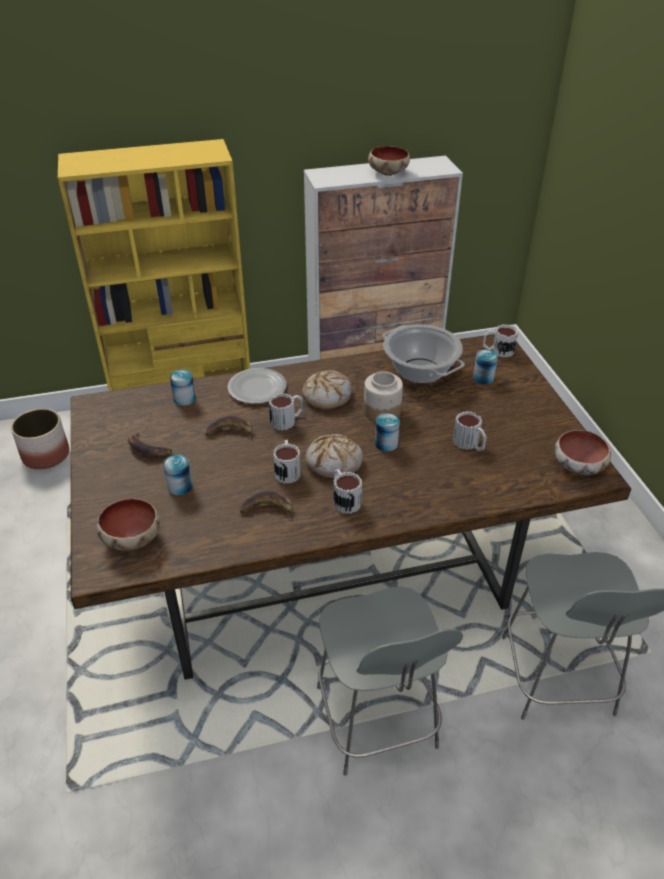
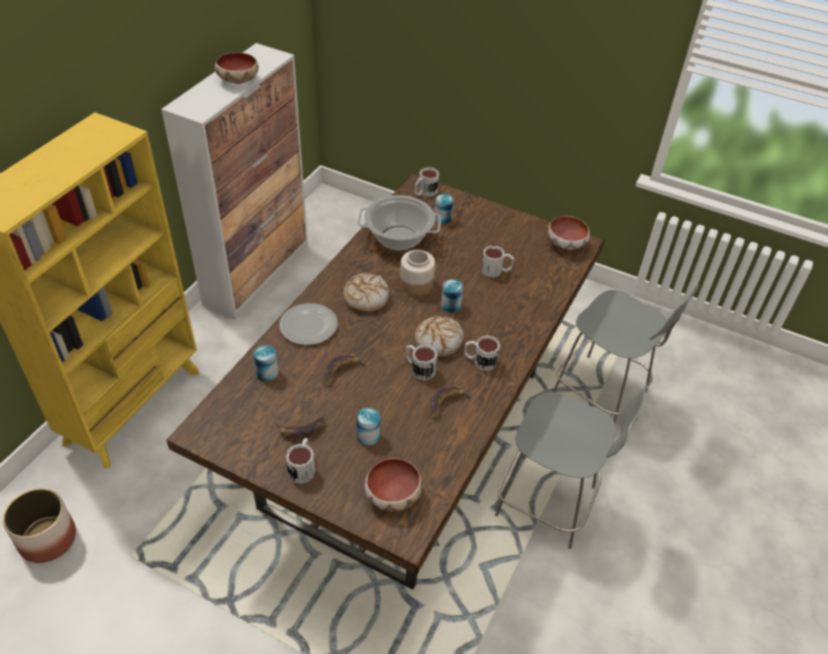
camera: 50 degrees left, 5 degrees up
mug [269,393,303,431] -> mug moved to [286,438,315,484]

